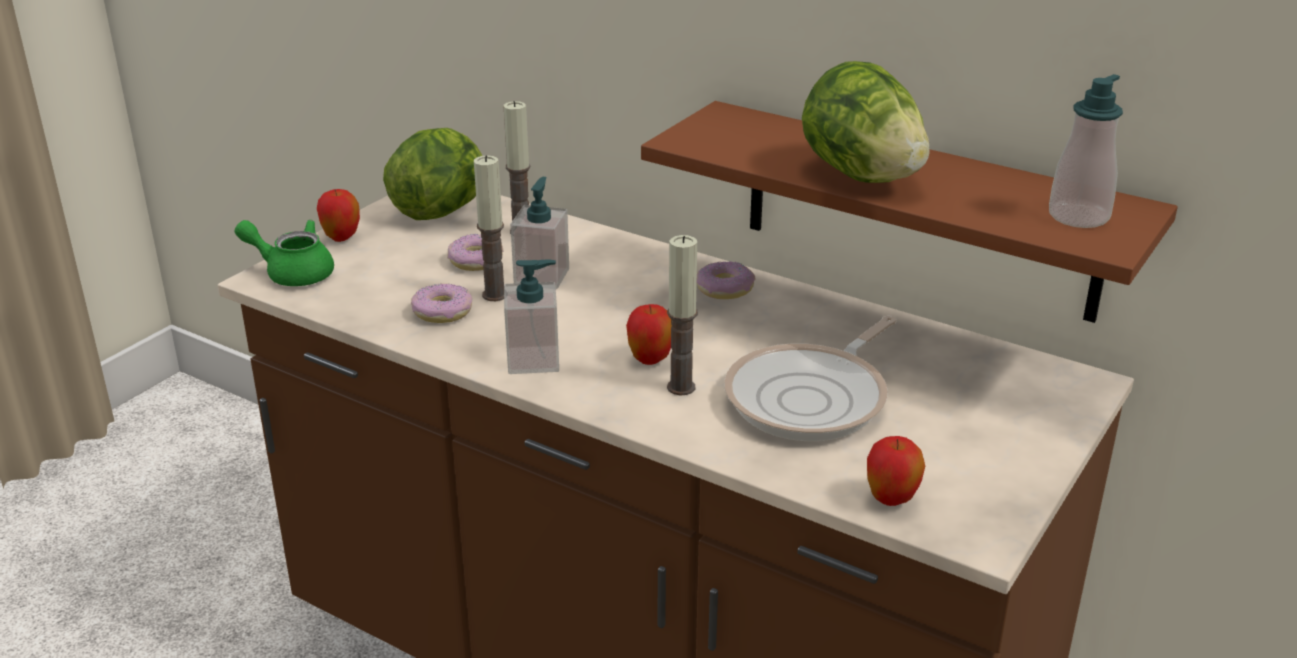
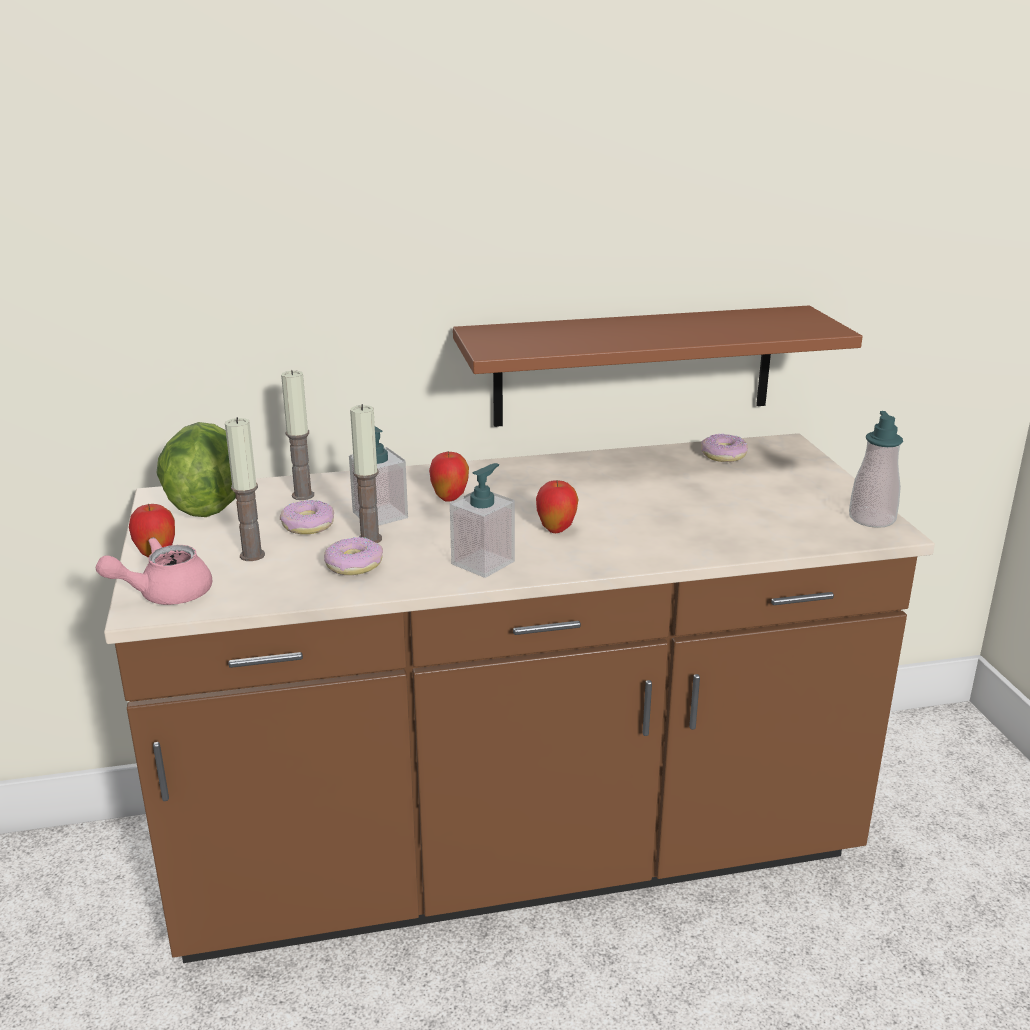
camera: 45 degrees left, 5 degrees down
green teapot [234,220,334,286] -> pink teapot [96,537,213,605]
candle [667,235,697,395] -> candle moved to [225,417,265,561]
donut [697,261,755,299] -> donut moved to [701,434,748,462]
frying pan [724,316,897,441] -> none
lettuce [802,61,930,183] -> none
apple [867,436,925,506] -> apple moved to [429,451,469,502]
soap dispenser [1049,74,1123,228] -> soap dispenser moved to [849,411,903,528]

